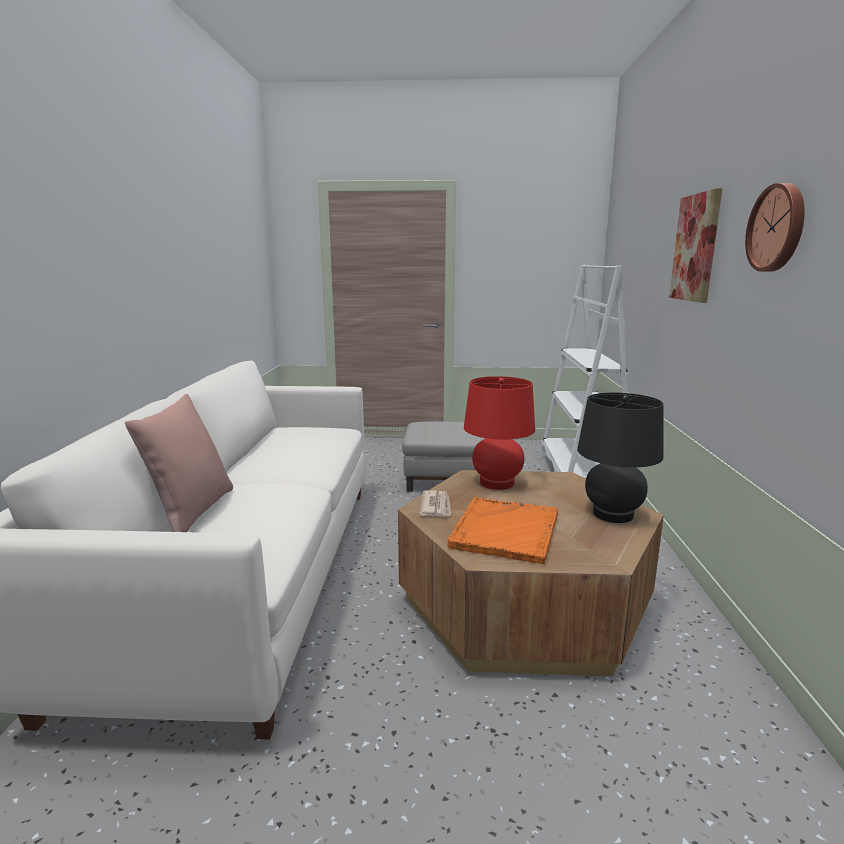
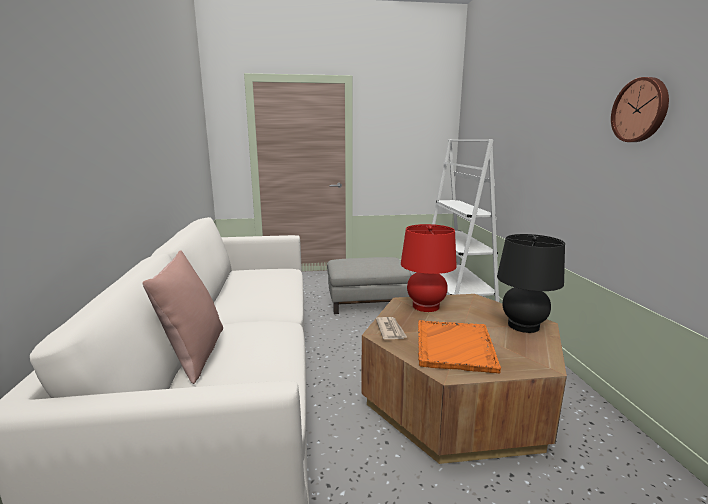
camera: 10 degrees left, 0 degrees up
picture [669,188,722,303] -> none

